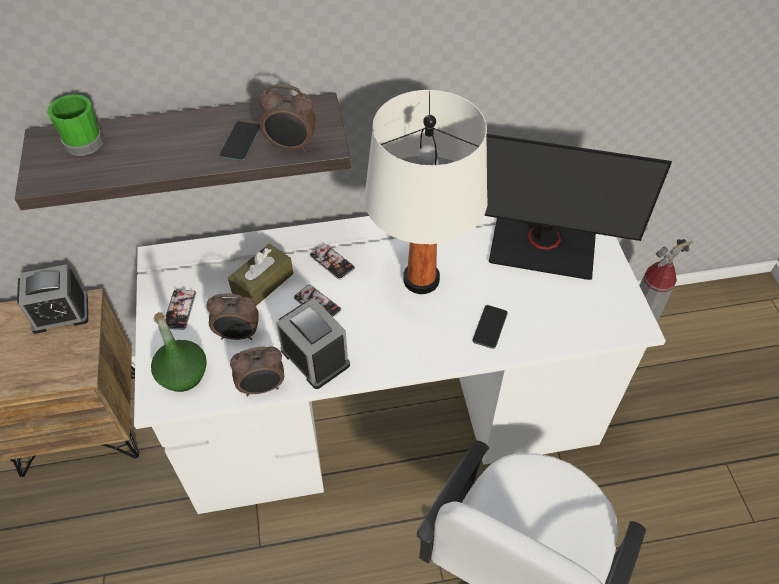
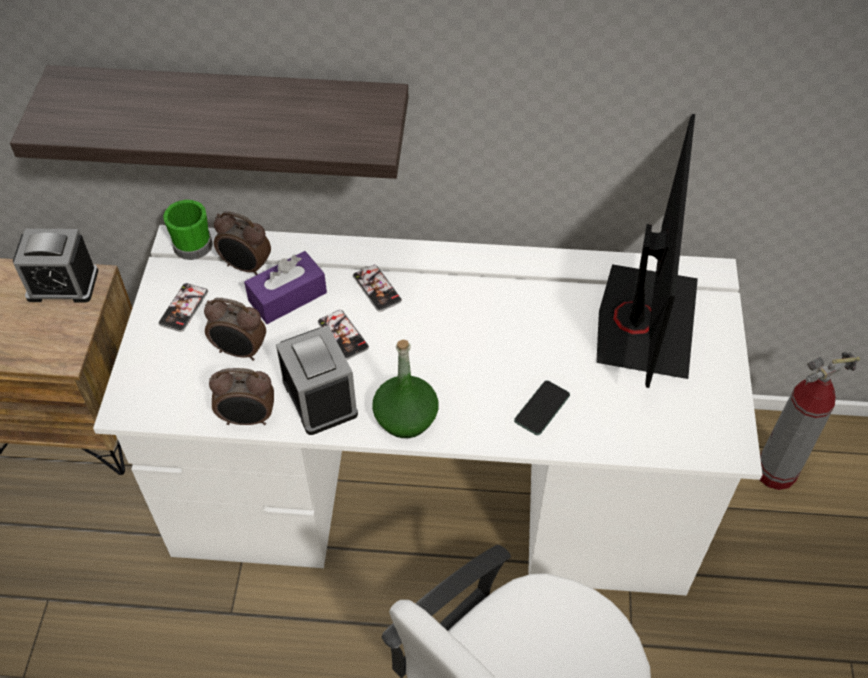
camera: 15 degrees right, 0 degrees up
green mug [47,94,104,156] -> green mug moved to [163,200,213,260]
green bottle [151,312,207,392] -> green bottle moved to [372,339,439,438]
phone [219,121,261,161] -> none
brown tissue box [228,244,293,306] -> purple tissue box [244,251,327,324]
alarm clock [259,84,316,152] -> alarm clock moved to [214,211,271,275]
white table lamp [364,90,487,294] -> none
monitor [484,134,672,280] -> monitor turned 105 degrees counterclockwise [596,114,698,388]

